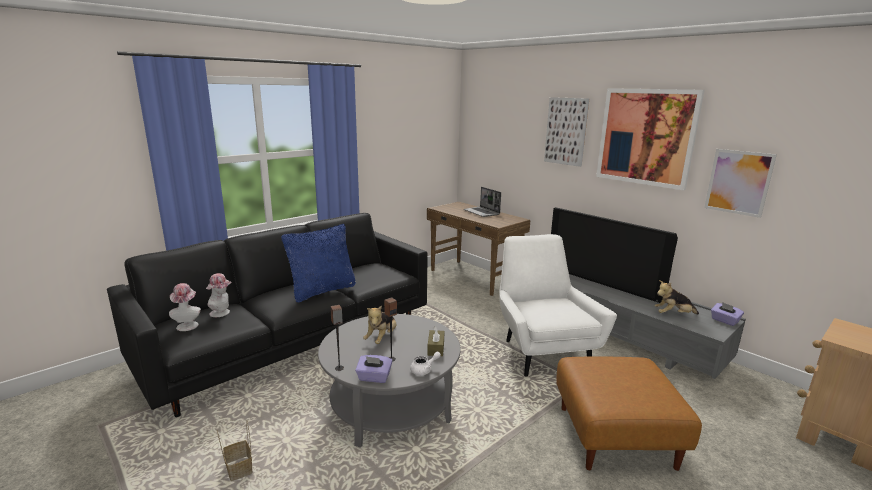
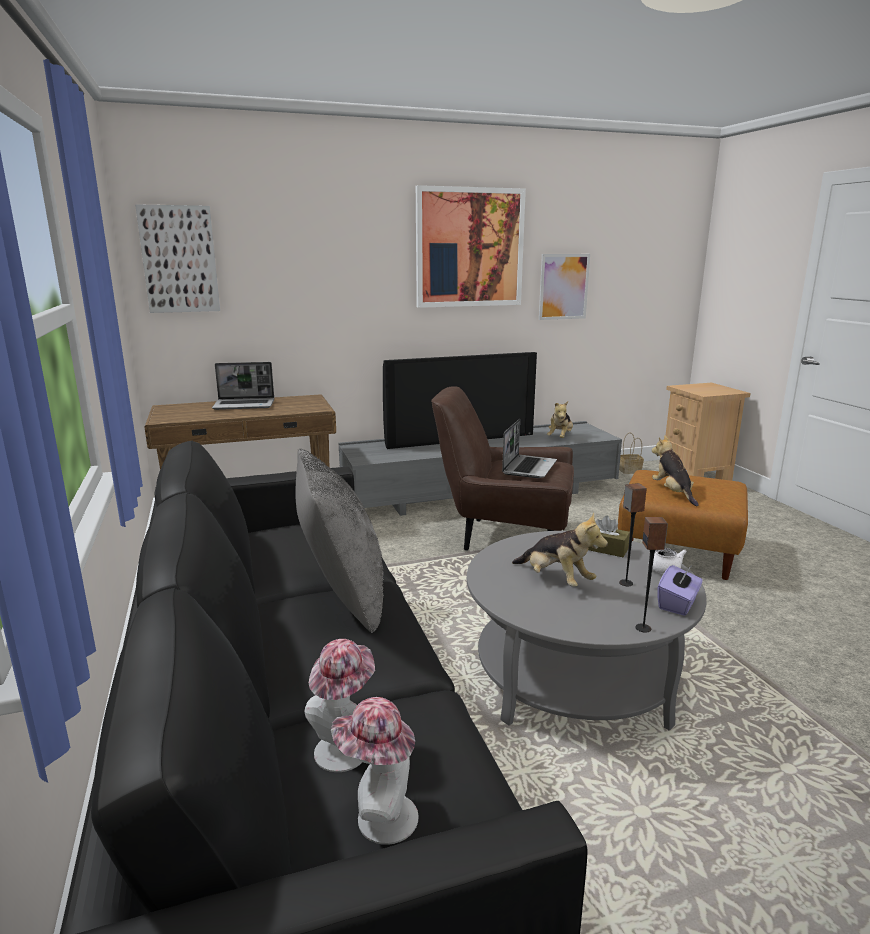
camera: 65 degrees left, 0 degrees up
basket [217,420,253,481] -> basket moved to [619,432,644,474]
blue pillow [281,224,356,303] -> grey pillow [295,448,384,633]
white armchair [499,234,617,377] -> brown armchair [431,386,574,551]
picture [544,97,589,167] -> picture moved to [135,204,220,313]
purple tissue box [711,302,744,326] -> none
none -> laptop [502,419,557,478]
none -> plush toy [652,435,699,506]

